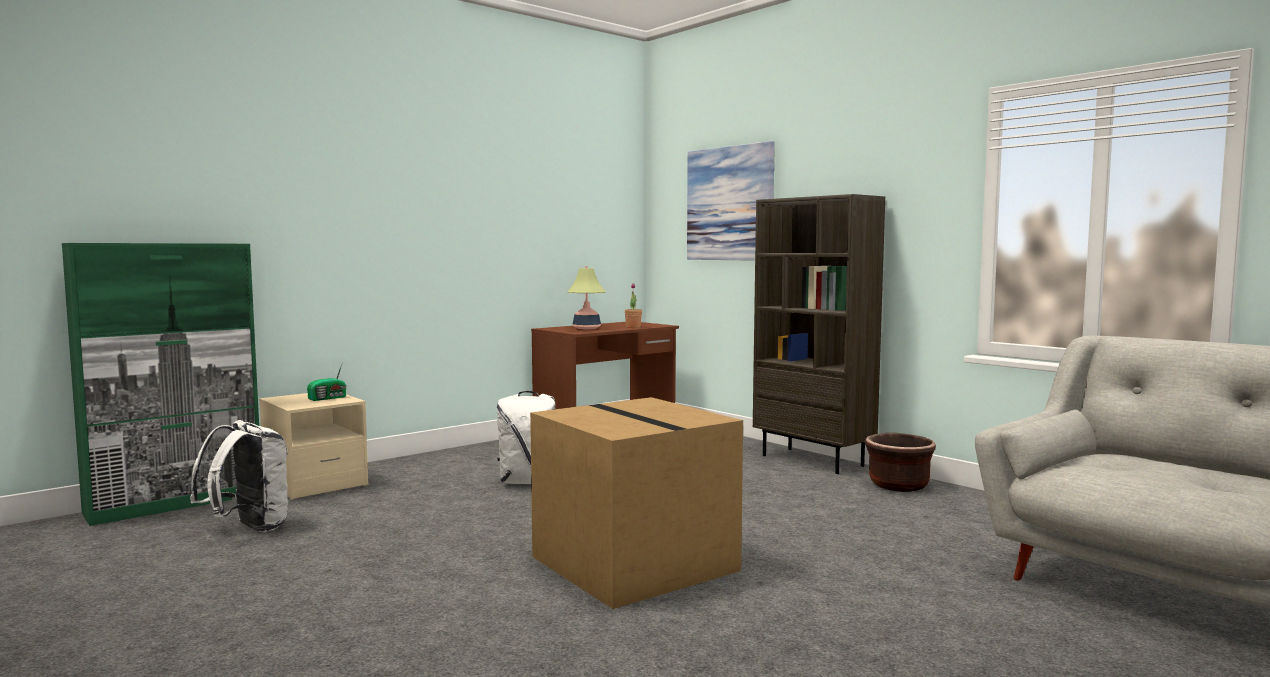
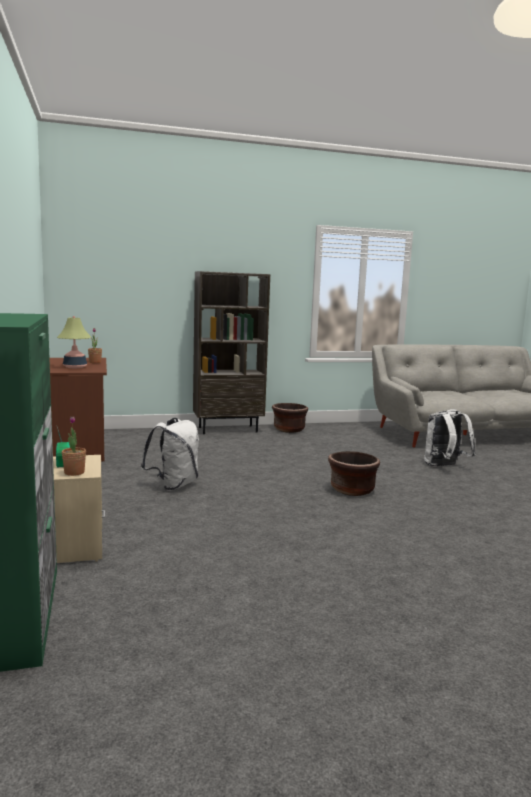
camera: 65 degrees left, 5 degrees up
white backpack [190,420,289,532] -> white backpack moved to [424,409,476,466]
cardboard box [530,397,743,609] -> brown planter [328,451,380,496]
picture [687,141,775,261] -> none
none -> potted plant [62,416,86,476]

